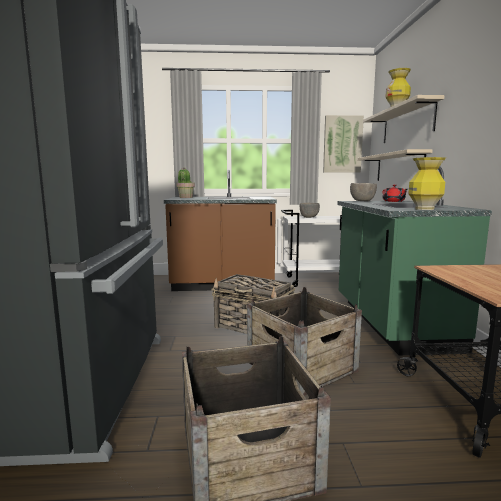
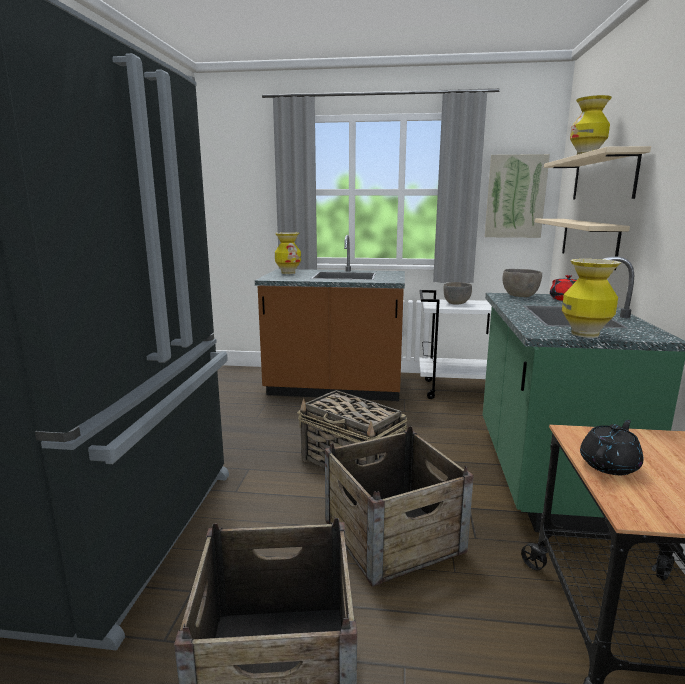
camera: 10 degrees right, 5 degrees up
potted plant [176,167,195,198] -> vase [275,232,301,274]
none -> black teapot [580,420,644,475]

